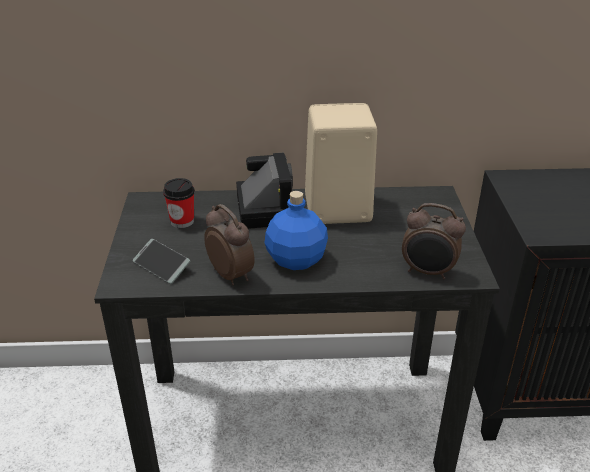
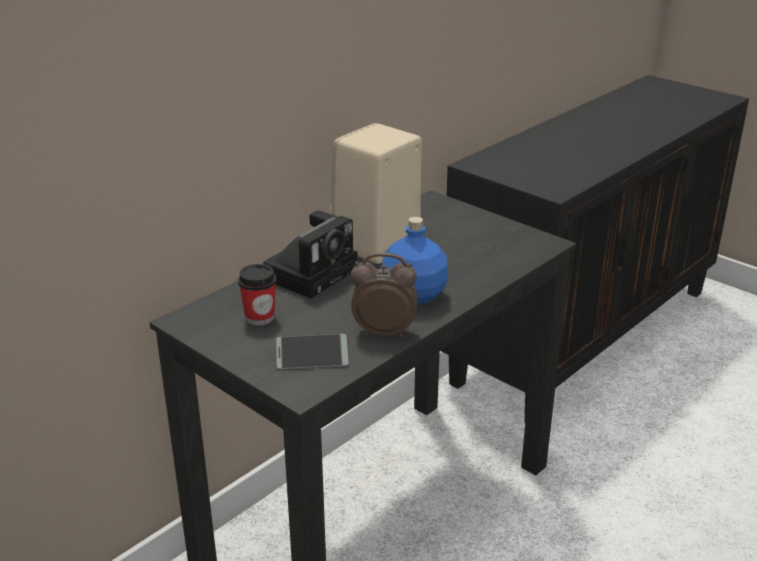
camera: 45 degrees left, 5 degrees down
camera [236,152,293,229] -> camera turned 90 degrees clockwise [263,211,358,299]
alarm clock [402,203,466,279] -> none

